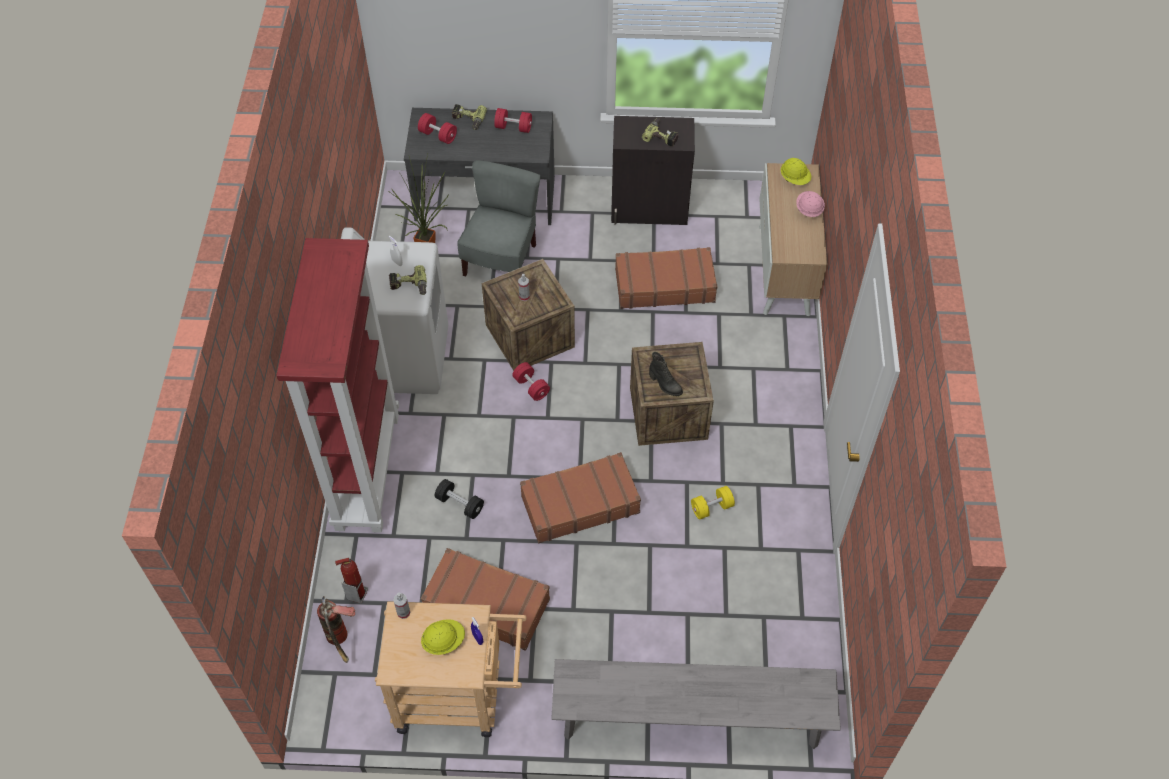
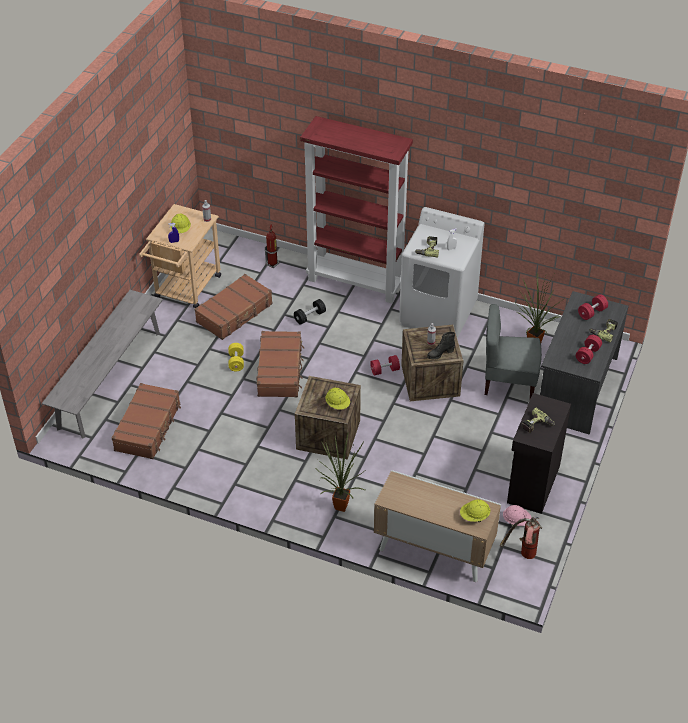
camera: 110 degrees right, 10 degrees down
fire extinguisher [317,596,355,663] -> fire extinguisher moved to [500,517,542,559]
grey chair [458,160,540,276] -> grey chair turned 150 degrees clockwise [485,304,542,399]
brown suitcase [615,247,718,309] -> brown suitcase moved to [112,383,181,459]
black boot [649,352,683,396] -> black boot moved to [427,332,455,359]
yellow dumbbell [691,486,735,519] -> yellow dumbbell moved to [229,343,244,371]
pink hard hat [796,191,825,217] -> pink hard hat moved to [503,505,532,526]
none -> potted plant [318,433,365,512]
none -> yellow hard hat [325,388,350,410]

